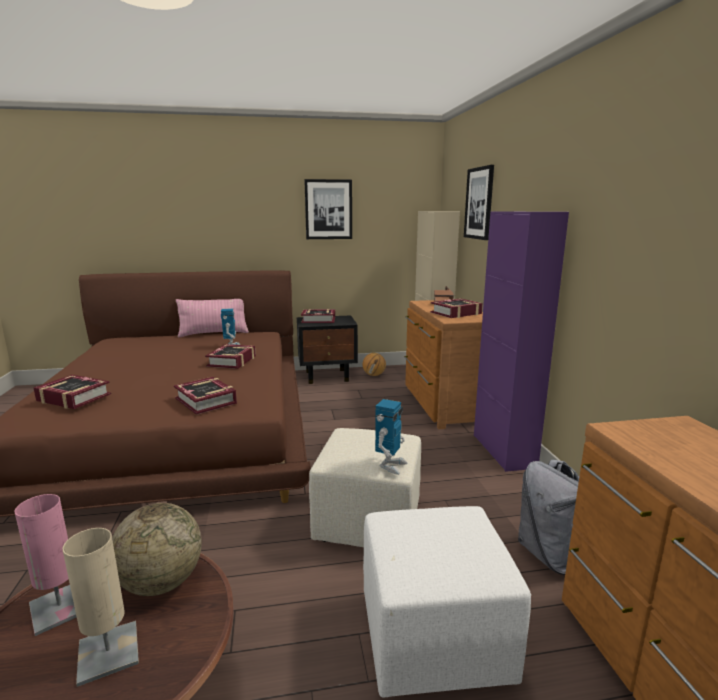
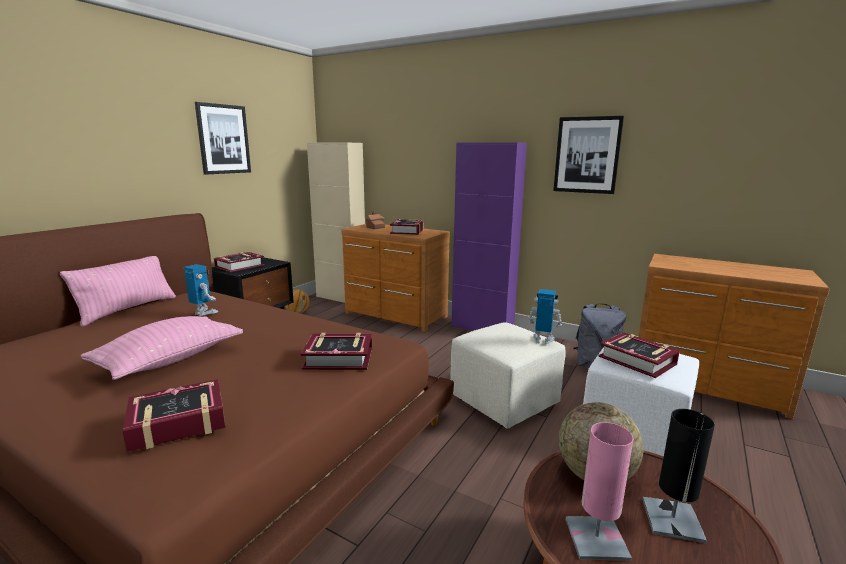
camera: 50 degrees left, 0 degrees up
beige table lamp [62,528,139,687] -> black table lamp [642,409,715,543]
book [205,344,256,369] -> book moved to [599,332,680,378]
toy robot [375,399,408,475] -> toy robot turned 45 degrees counterclockwise [528,289,562,344]
picture [464,165,494,240] -> picture moved to [553,116,624,194]
none -> pink pillow [81,316,243,380]

